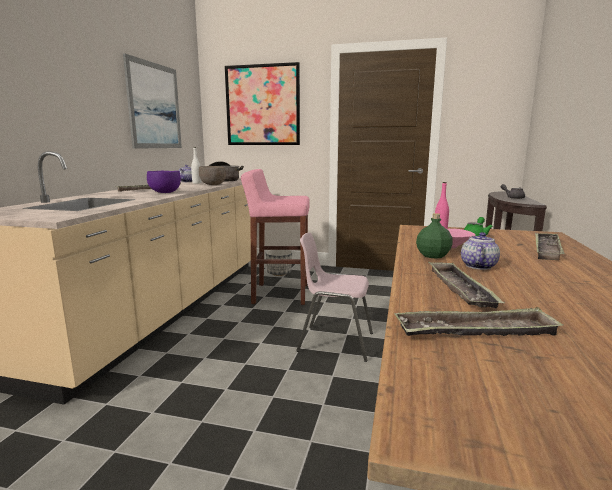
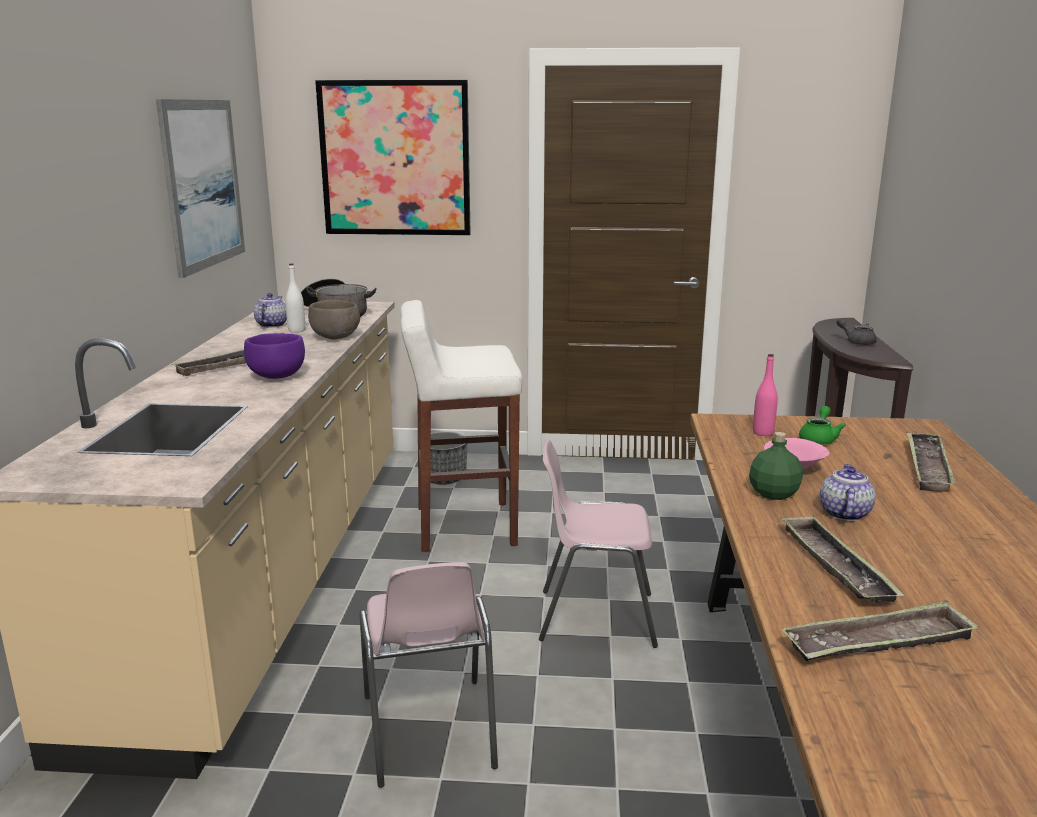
camera: 10 degrees left, 5 degrees up
pink stool [241,169,310,305] -> white stool [400,300,522,552]
none -> pink chair [359,562,498,788]

